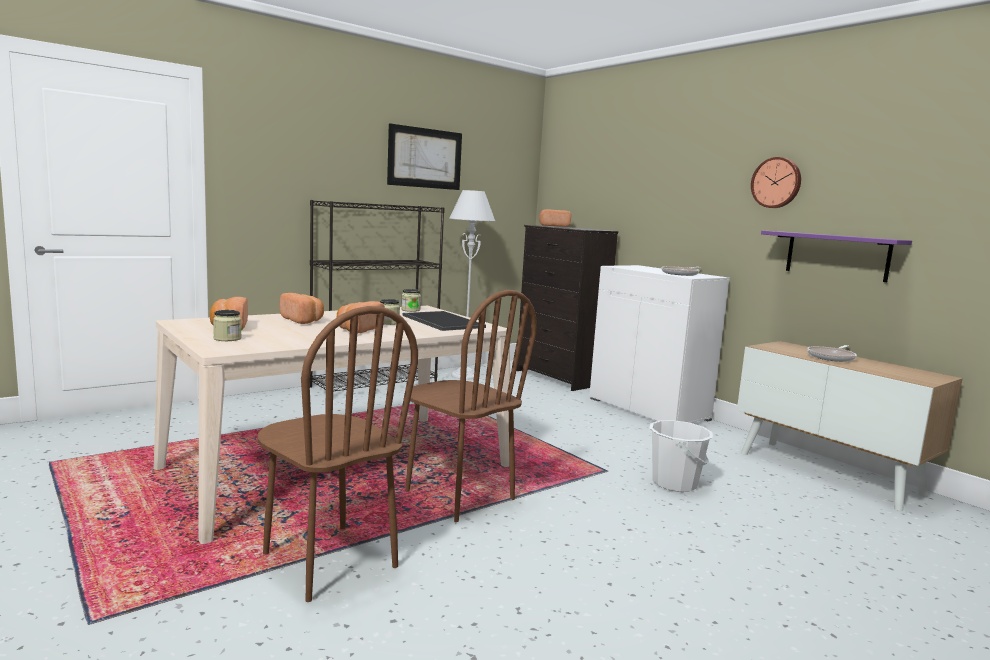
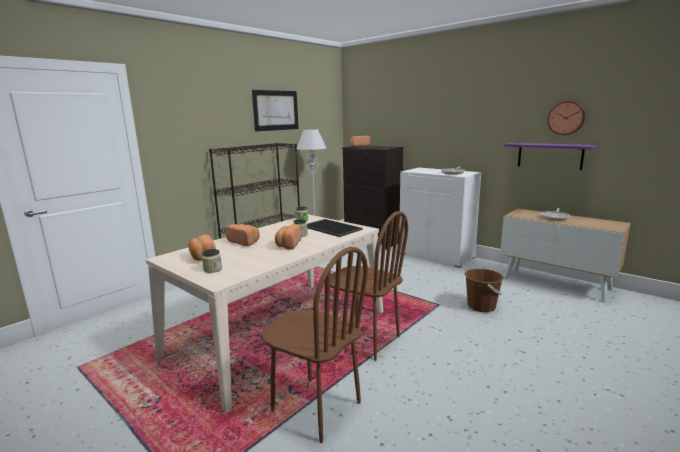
camera: 10 degrees left, 5 degrees up
white bucket [650,420,713,492] -> brown bucket [464,269,504,312]
wall clock [751,157,801,208] -> wall clock moved to [547,101,585,135]

